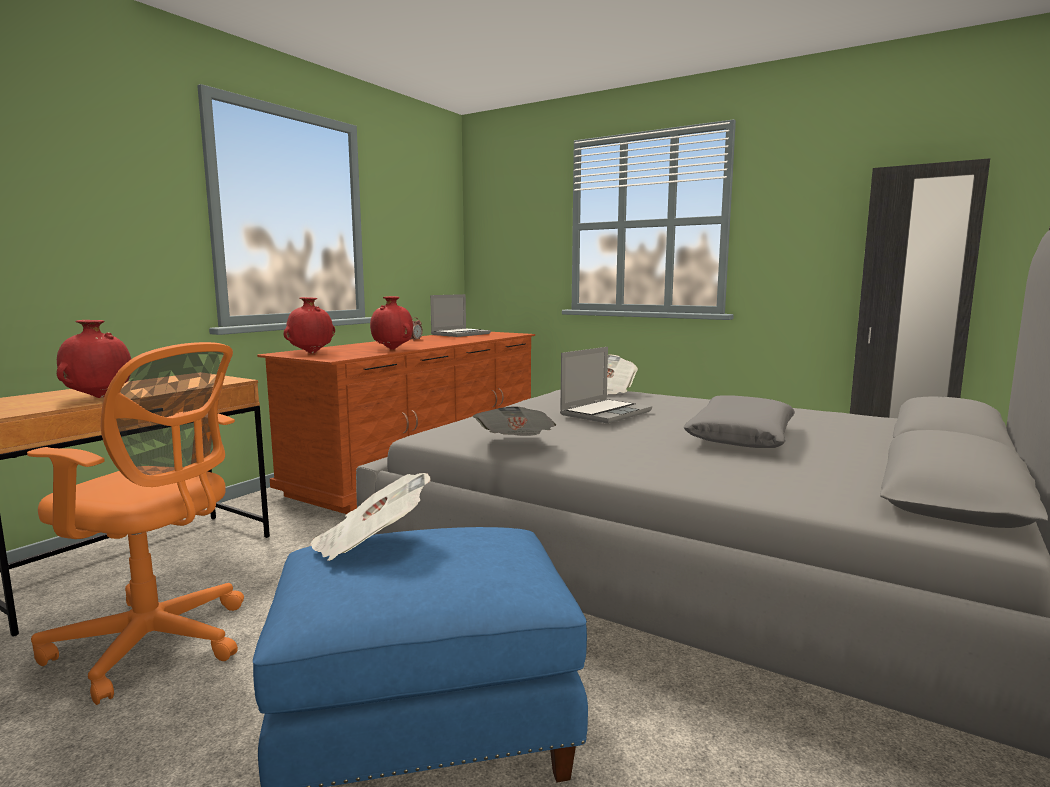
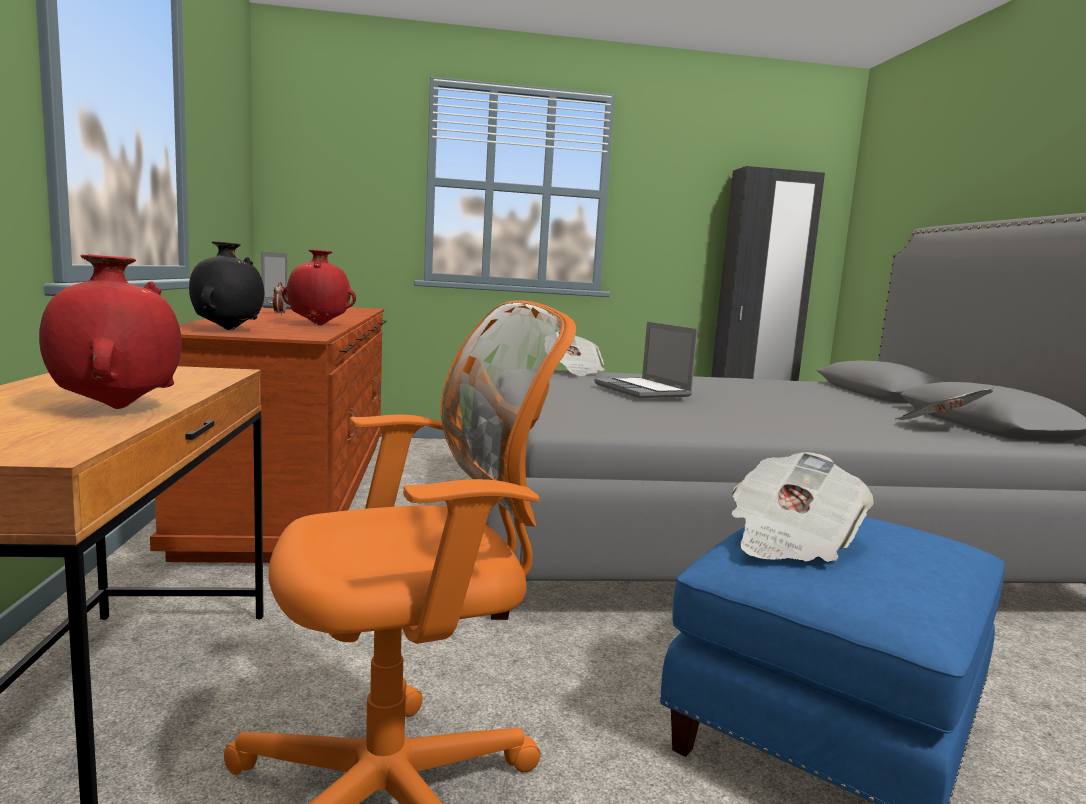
camera: 40 degrees left, 0 degrees up
red vase [283,297,335,353] -> black vase [189,241,264,330]
newspaper [473,406,556,436] -> newspaper moved to [895,388,993,420]
laptop [560,347,652,424] -> laptop turned 150 degrees clockwise [595,322,698,398]
grey pillow [683,395,795,448] -> none

